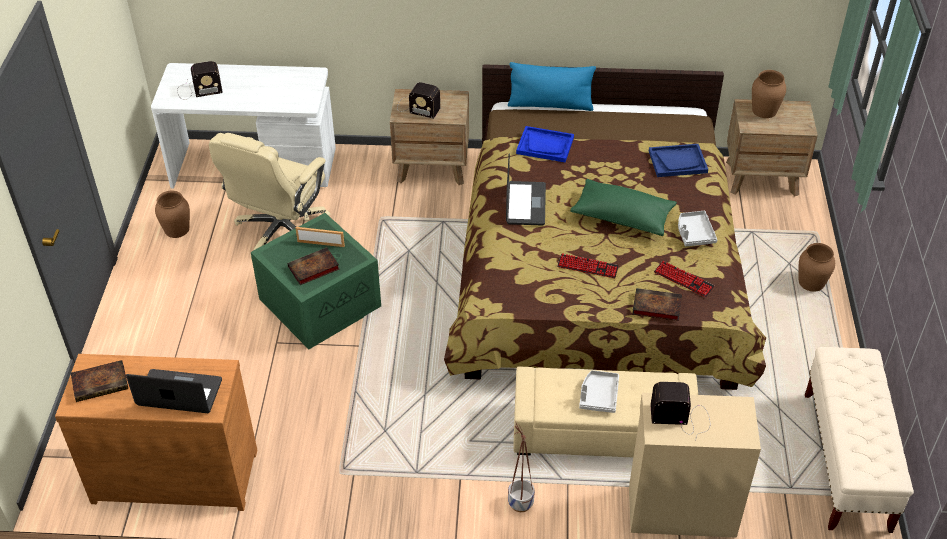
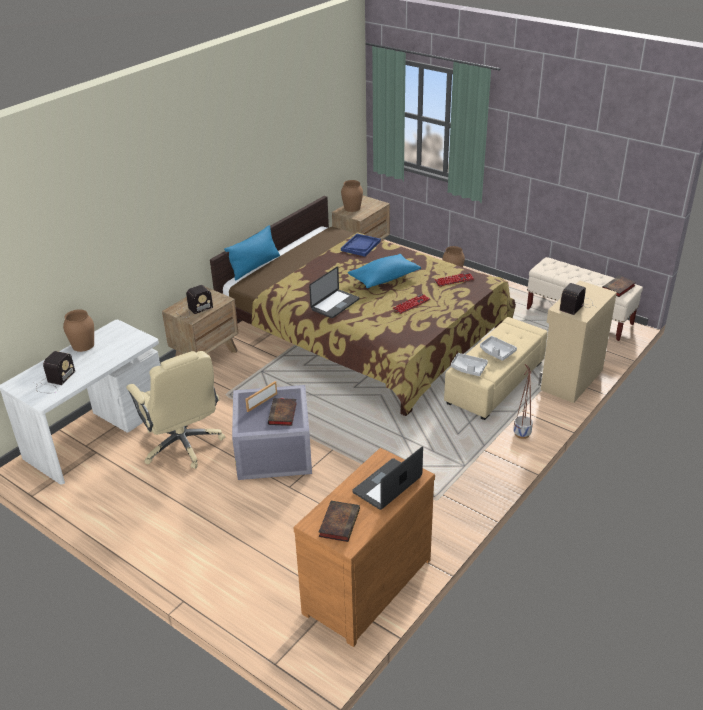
camera: 55 degrees left, 10 degrees down
brown vase [155,190,190,238] -> brown vase moved to [63,309,94,352]
green storage box [251,213,381,349] -> grey storage box [232,385,312,480]
laptop [506,153,546,226] -> laptop turned 90 degrees clockwise [309,266,360,318]
blue tray [516,126,574,162] -> none
green pillow [570,179,677,236] -> blue pillow [348,254,421,288]
book [632,288,682,321] -> book moved to [602,275,636,297]
grey tray [678,211,717,246] -> grey tray moved to [451,353,488,376]

